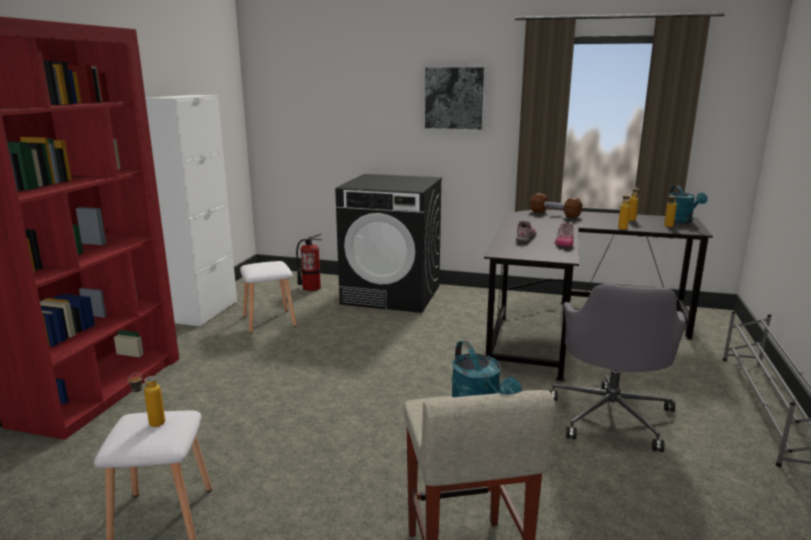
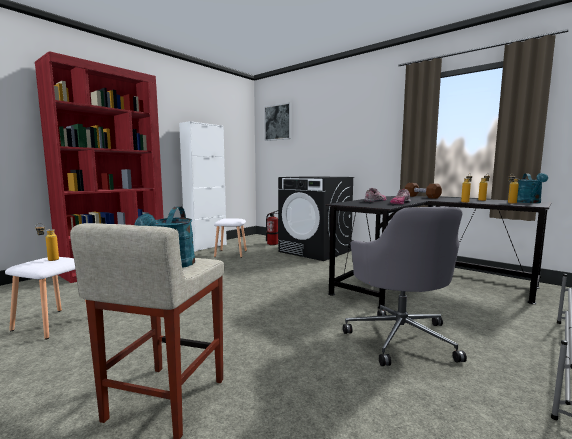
camera: 25 degrees right, 10 degrees down
picture [422,65,487,132] -> picture moved to [264,102,292,141]
grey office chair [549,284,686,452] -> grey office chair turned 45 degrees counterclockwise [343,207,467,366]

